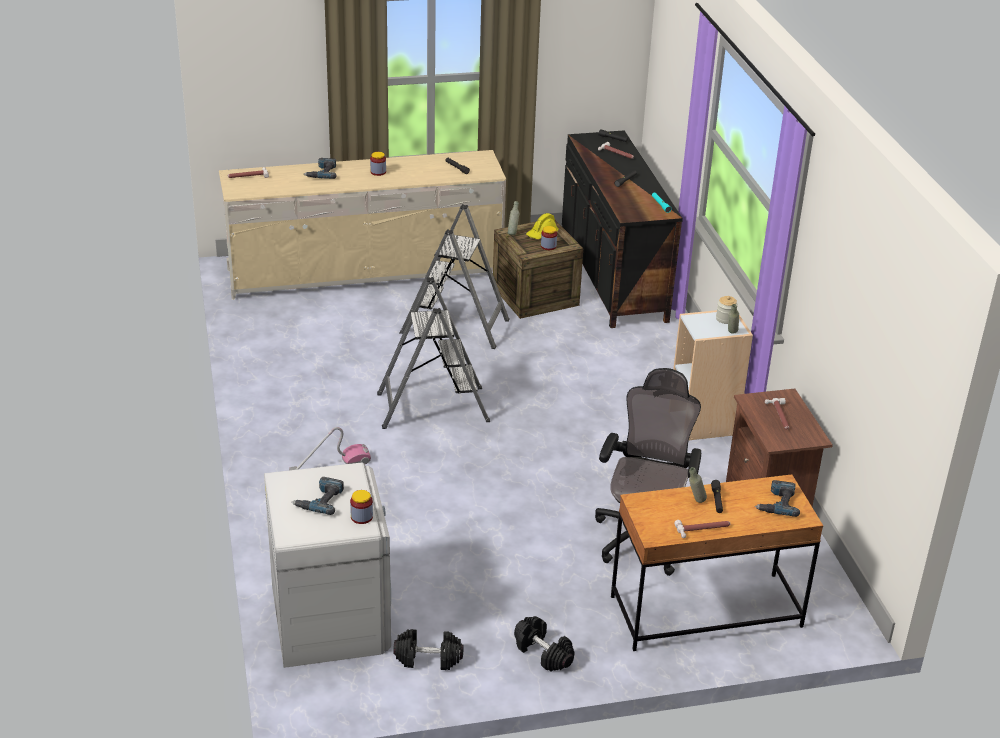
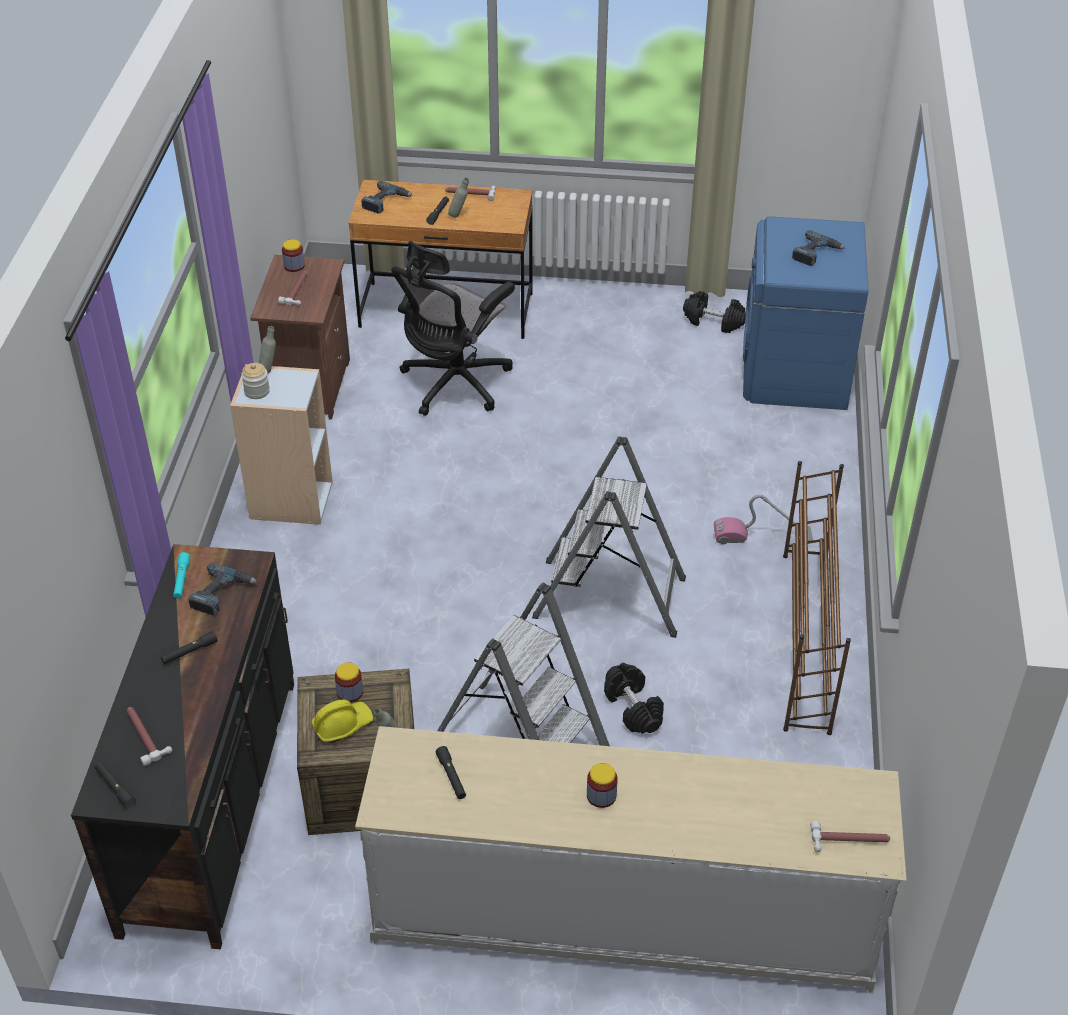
camera: 160 degrees left, 10 degrees up
white washing machine [264,463,391,668] -> blue washing machine [743,216,869,410]
power drill [304,158,337,179] -> power drill moved to [188,563,257,616]
jar [350,490,373,524] -> jar moved to [282,239,305,272]
black dumbbell [514,616,574,671] -> black dumbbell moved to [604,663,664,734]
none -> brown shoe rack [783,461,851,735]

